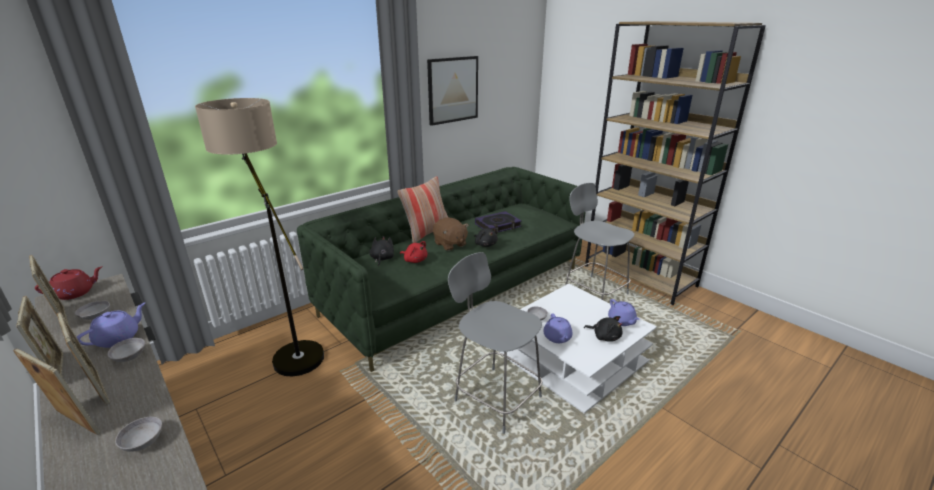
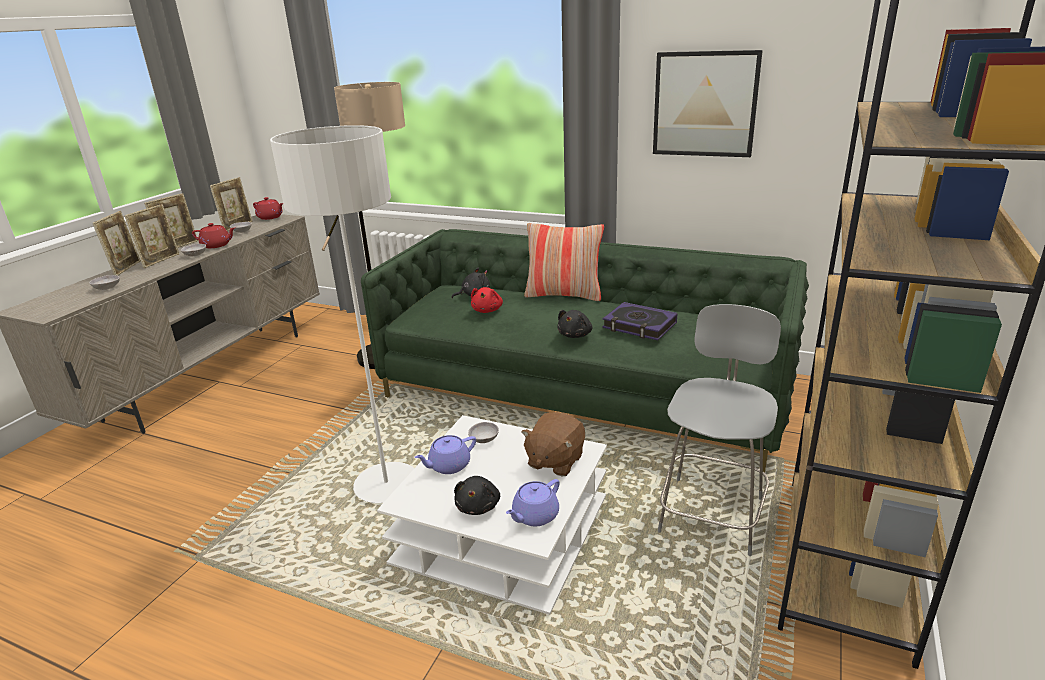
camera: 65 degrees right, 0 degrees up
purple teapot [76,302,145,348] -> red teapot [192,223,235,248]
brown plush toy [433,217,469,251] -> brown plush toy moved to [521,412,585,476]
grey stool [448,252,543,434] -> white floor lamp [270,125,414,503]

